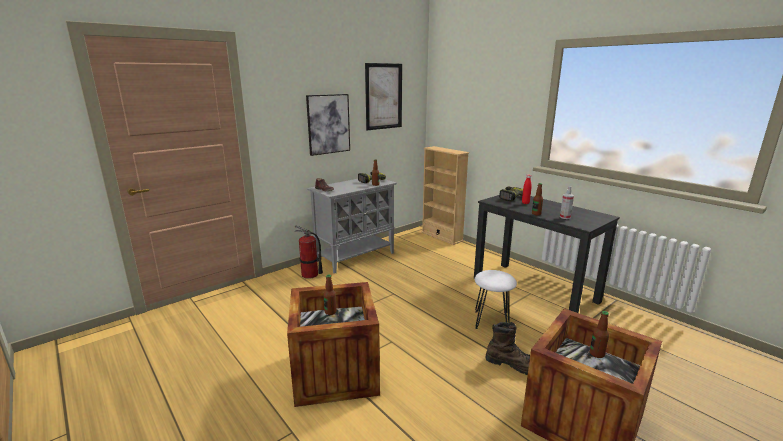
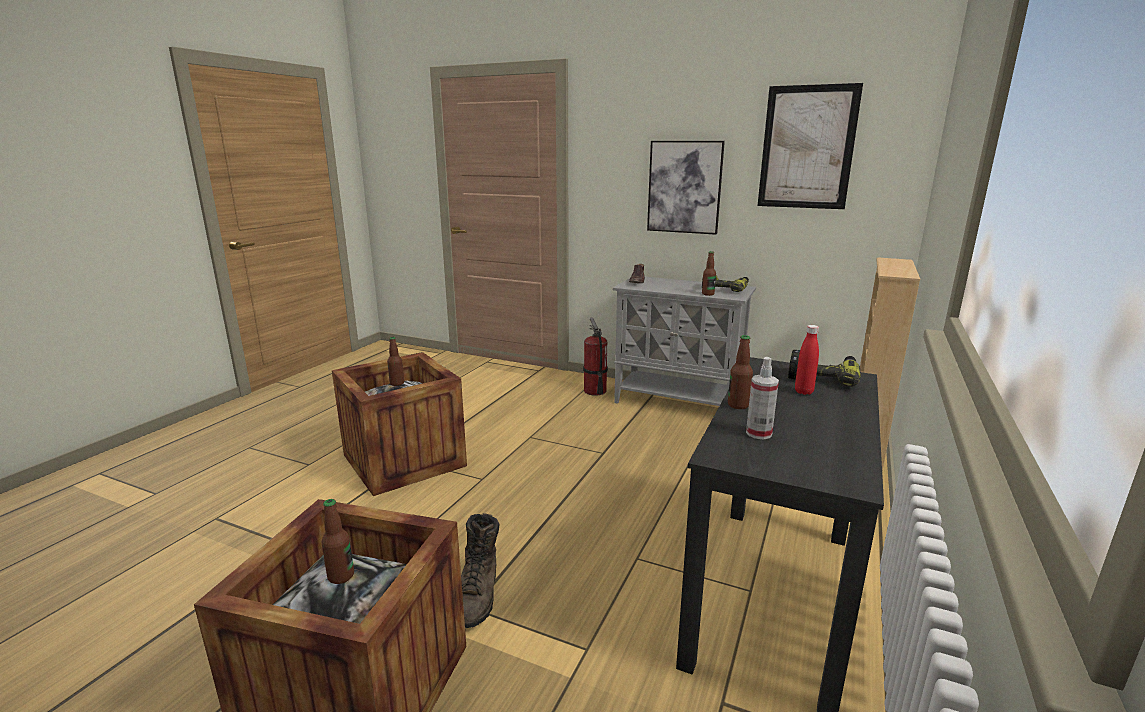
camera: 65 degrees right, 0 degrees up
white stool [475,270,517,329] -> none

